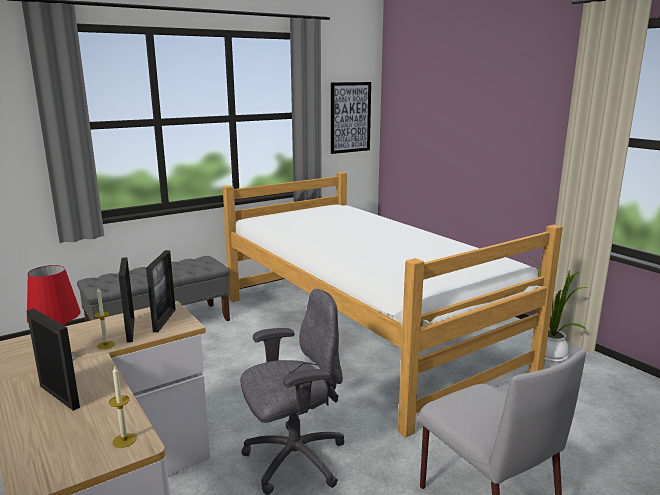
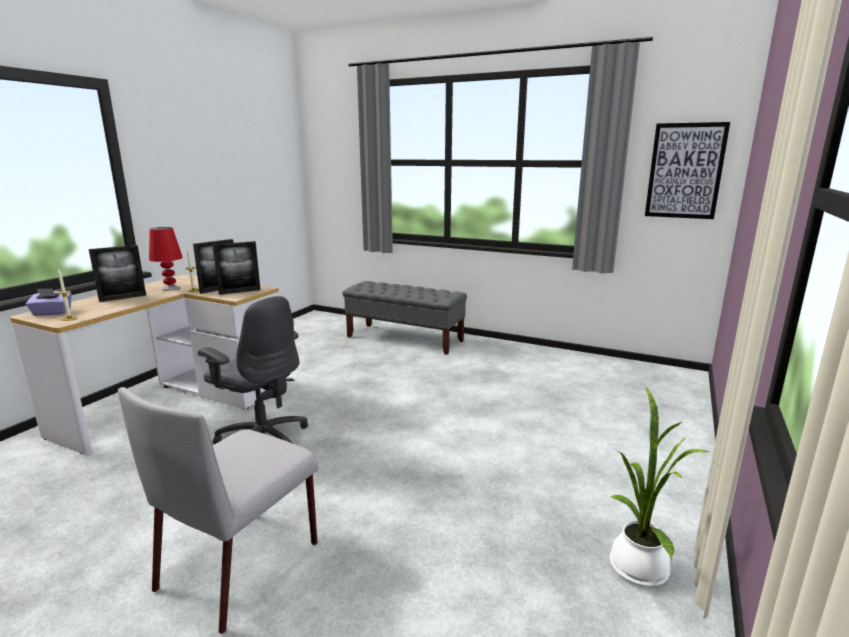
camera: 60 degrees right, 0 degrees up
picture frame [26,308,80,411] -> picture frame turned 45 degrees clockwise [89,245,146,302]
bed [223,172,563,438] -> none
none -> purple tissue box [26,288,72,316]

